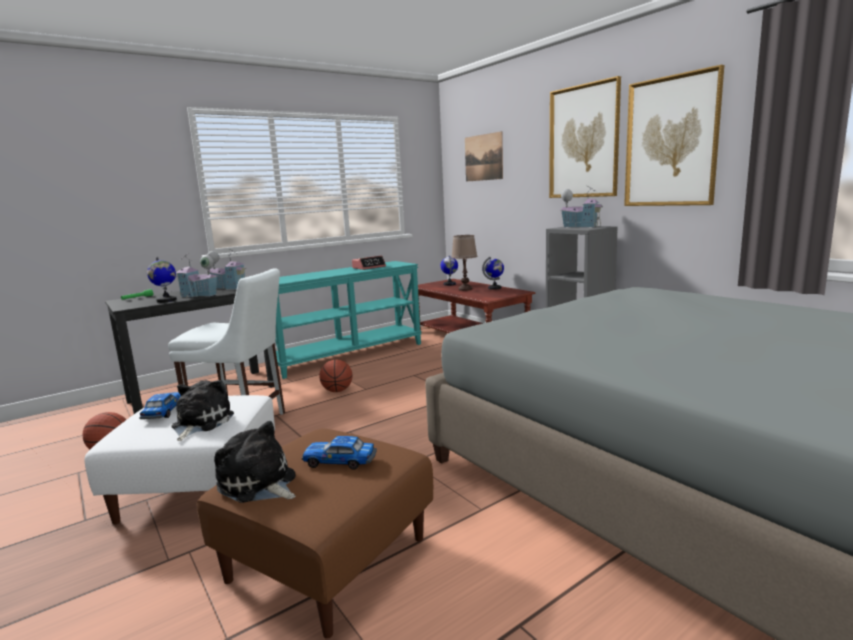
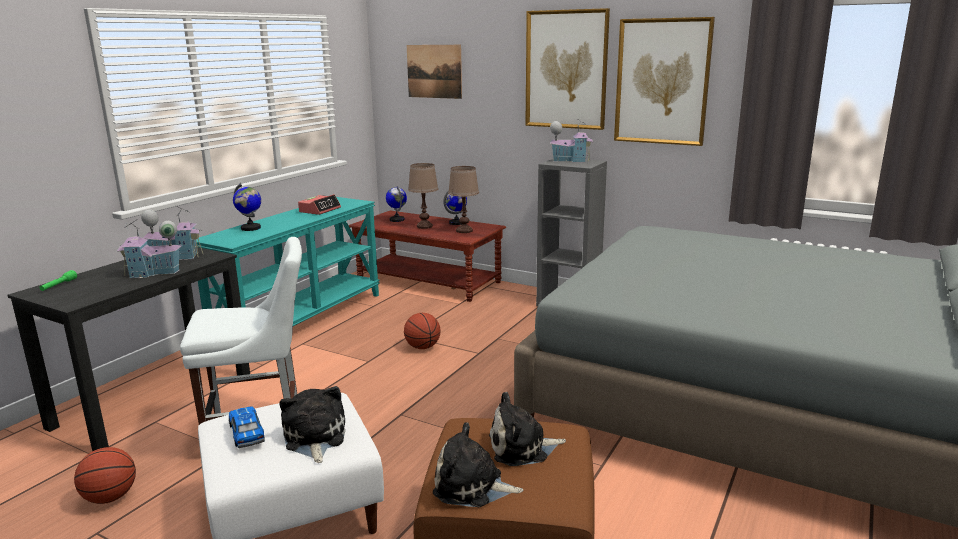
camera: 25 degrees left, 5 degrees up
globe [147,257,177,303] -> globe moved to [233,183,261,231]
toy car [302,436,377,470] -> plush toy [489,392,566,466]
basketball [319,360,353,392] -> basketball moved to [404,313,441,349]
none -> brown table lamp [448,166,479,233]

